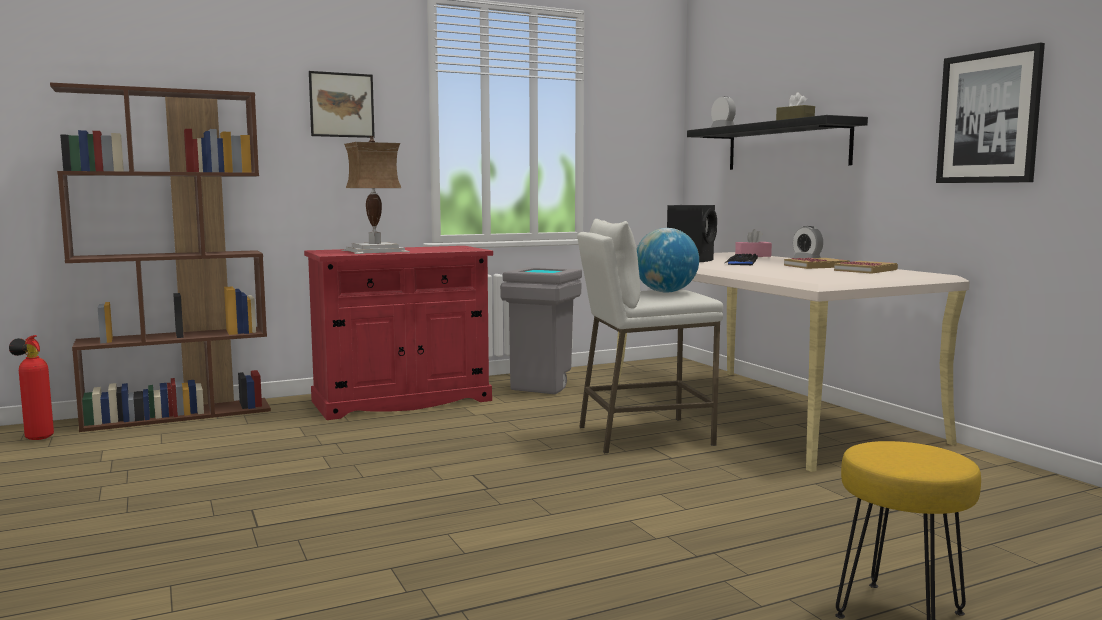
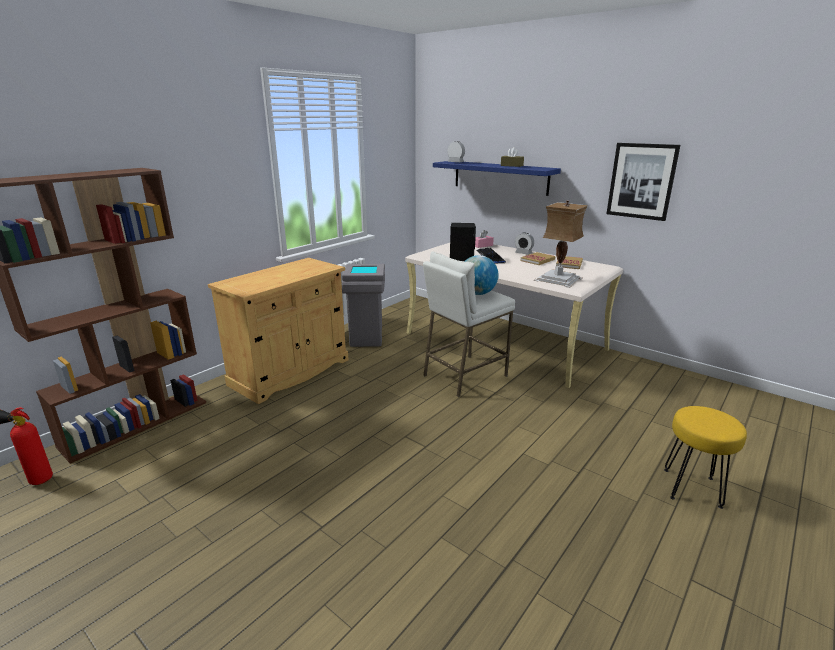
camera: 25 degrees left, 15 degrees up
red cabinet [304,246,493,420] -> beige cabinet [208,258,349,404]
picture [309,71,375,138] -> none
table lamp [341,136,410,254] -> table lamp moved to [533,200,588,288]
black shelf [687,115,868,170] -> blue shelf [433,161,561,196]

